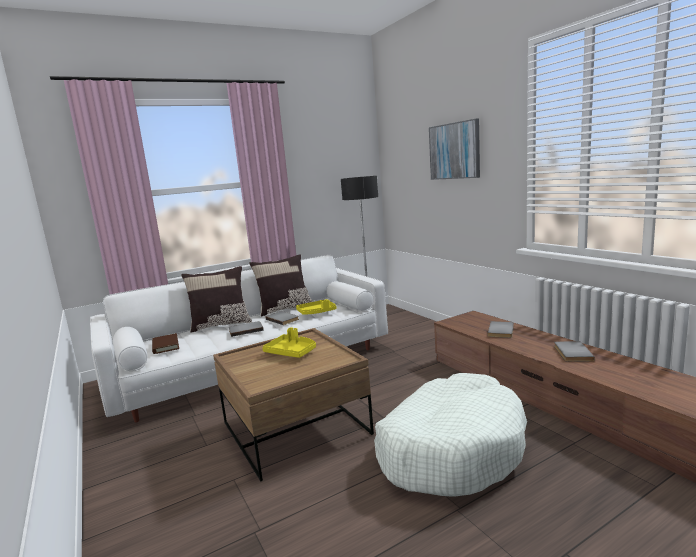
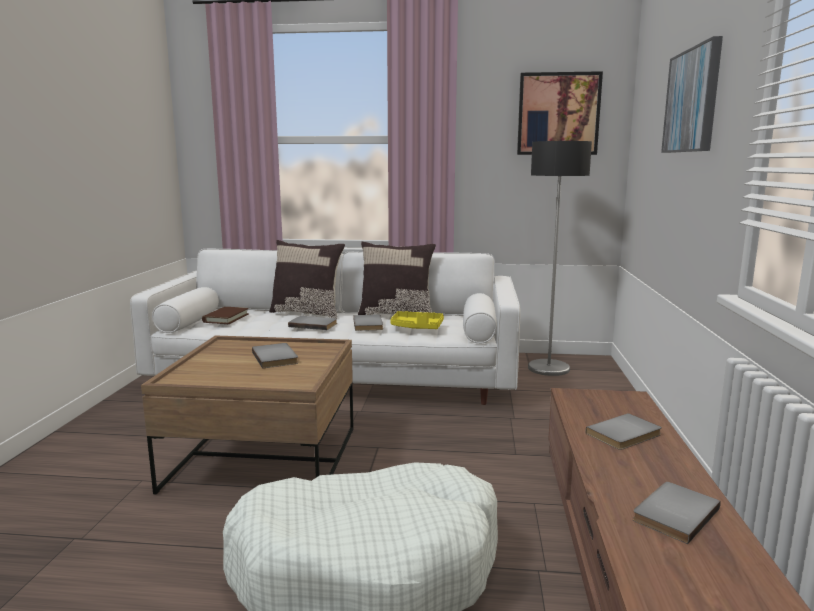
camera: 35 degrees right, 0 degrees up
yellow tray [263,327,316,358] -> grey book [252,343,298,368]
none -> picture [517,71,603,155]

